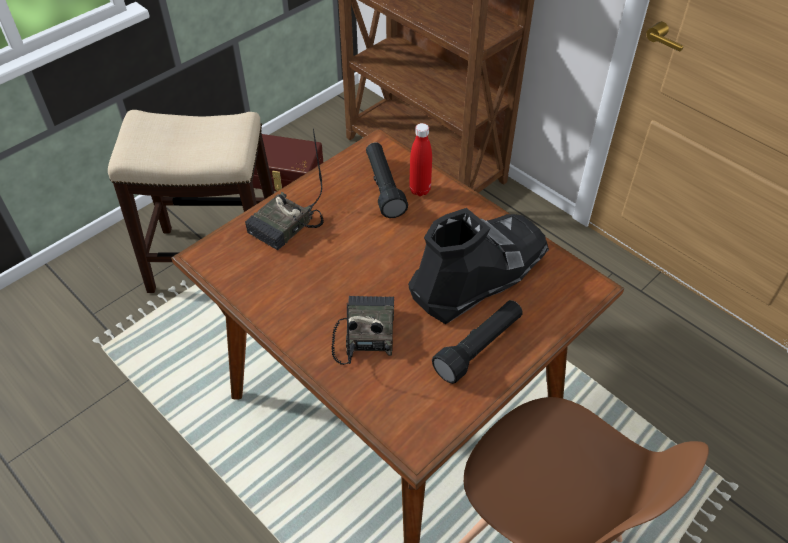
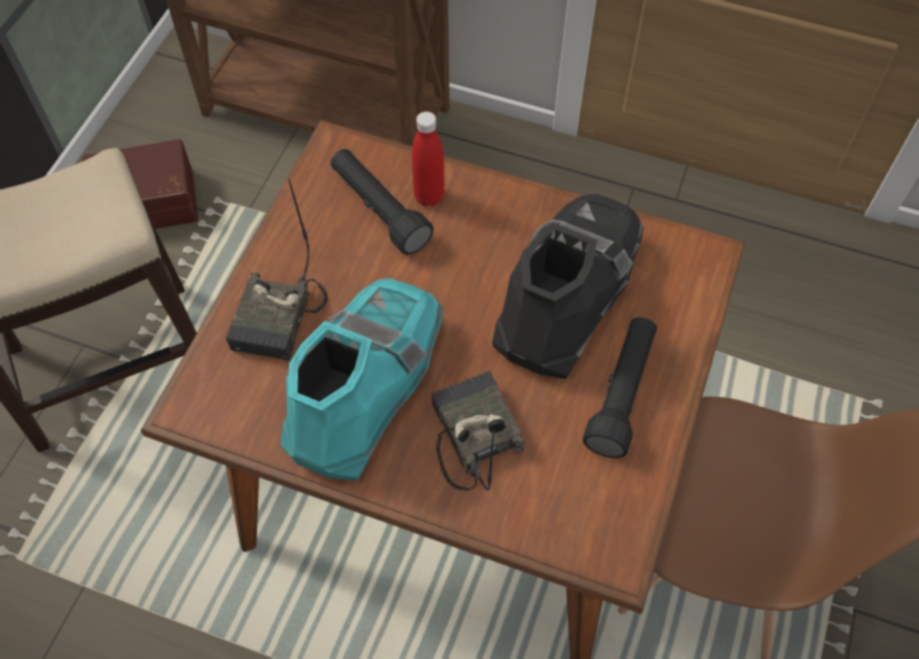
camera: 25 degrees left, 10 degrees up
none -> turquoise boot [280,278,444,481]

